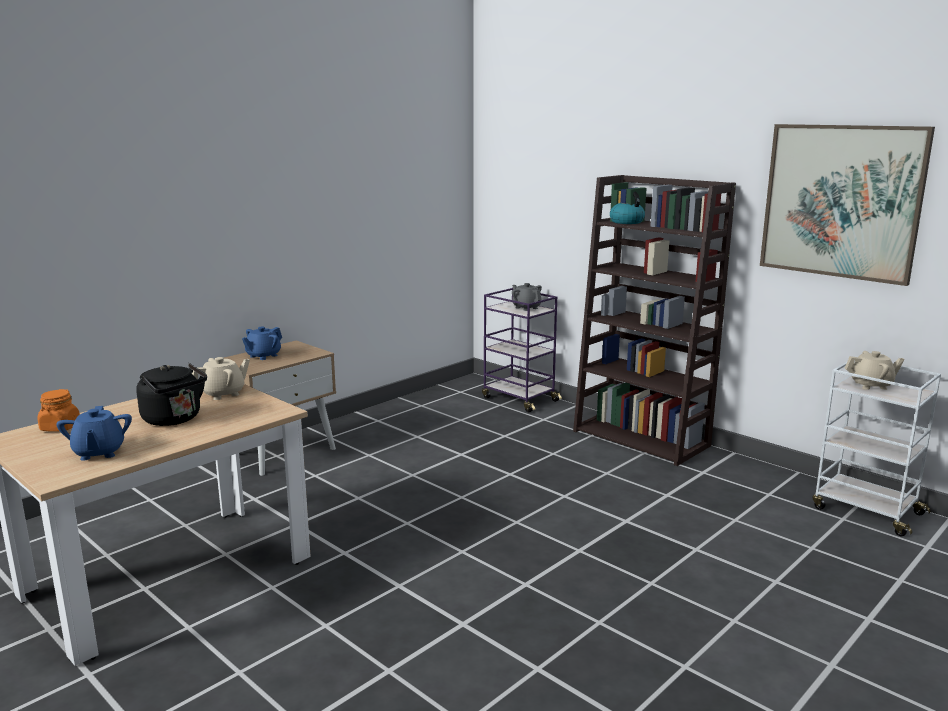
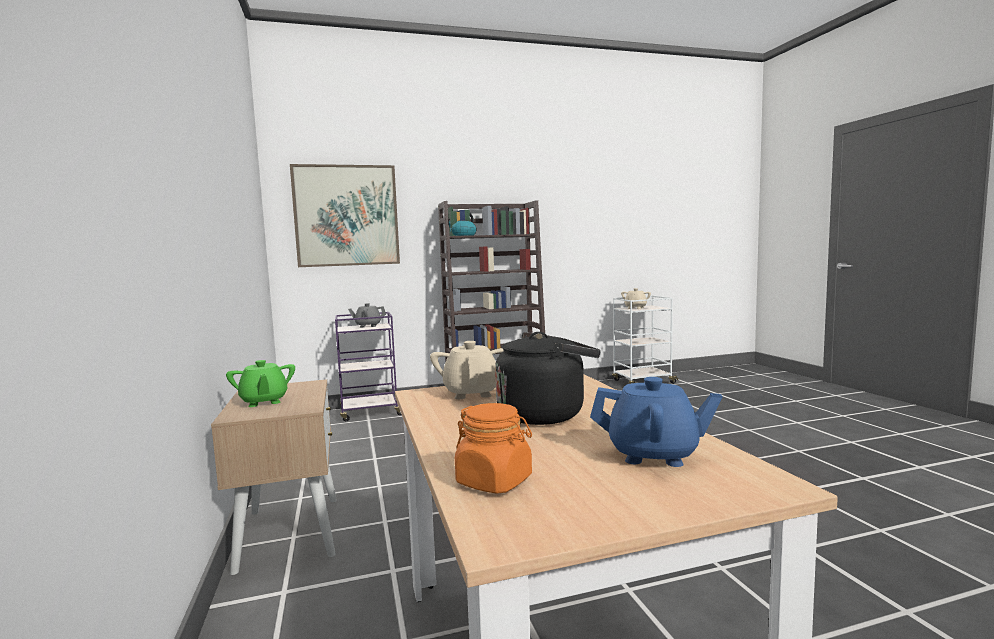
camera: 60 degrees left, 10 degrees down
blue teapot [242,326,282,360] -> green teapot [226,360,295,407]
picture [760,124,935,286] -> picture moved to [290,164,400,267]

